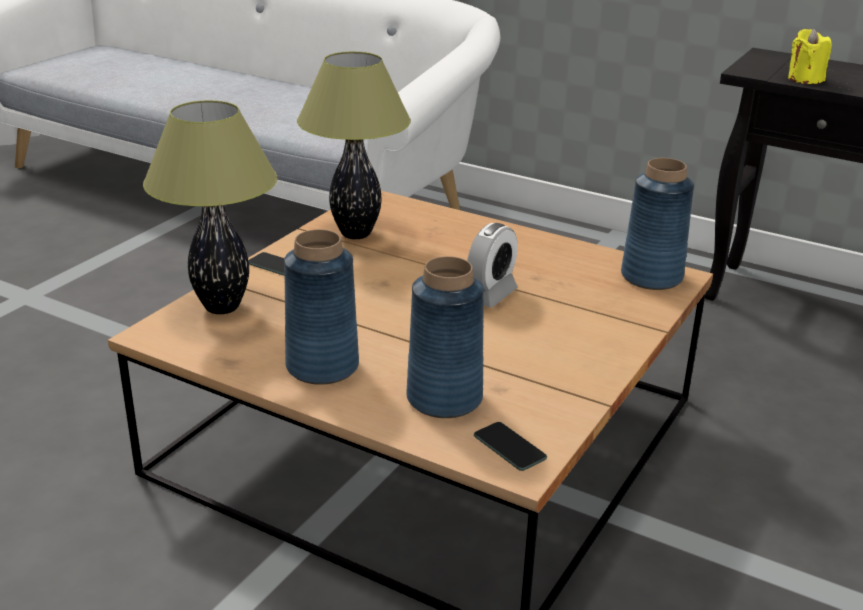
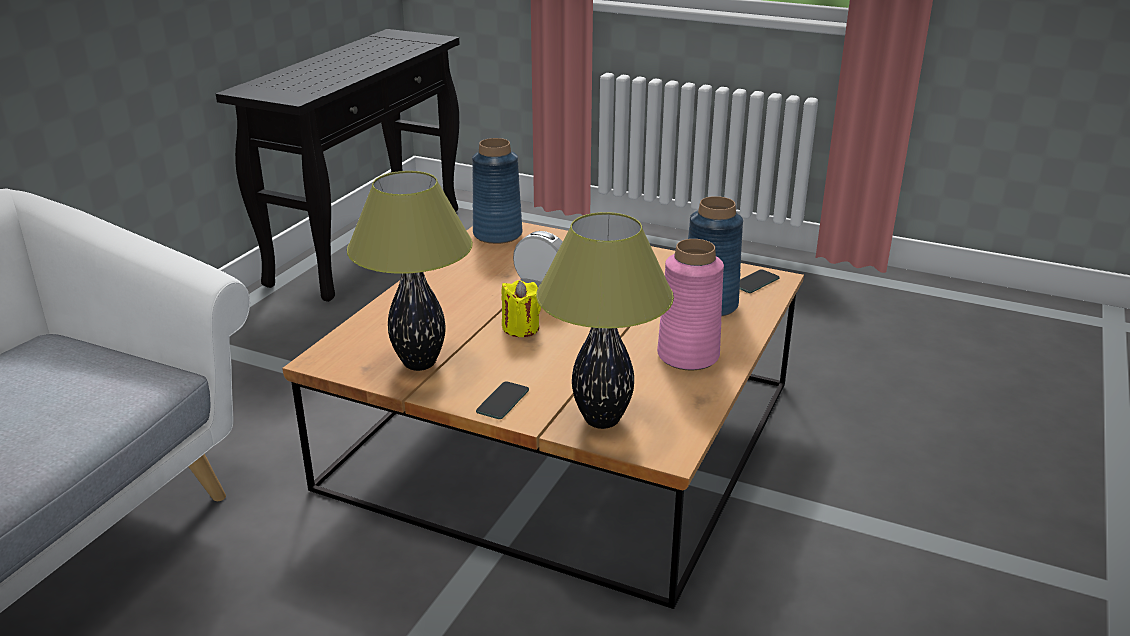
camera: 95 degrees left, 0 degrees up
blue vase [284,229,359,385] -> pink vase [657,239,724,370]
yellow candle [788,29,832,84] -> yellow candle moved to [501,280,541,337]

